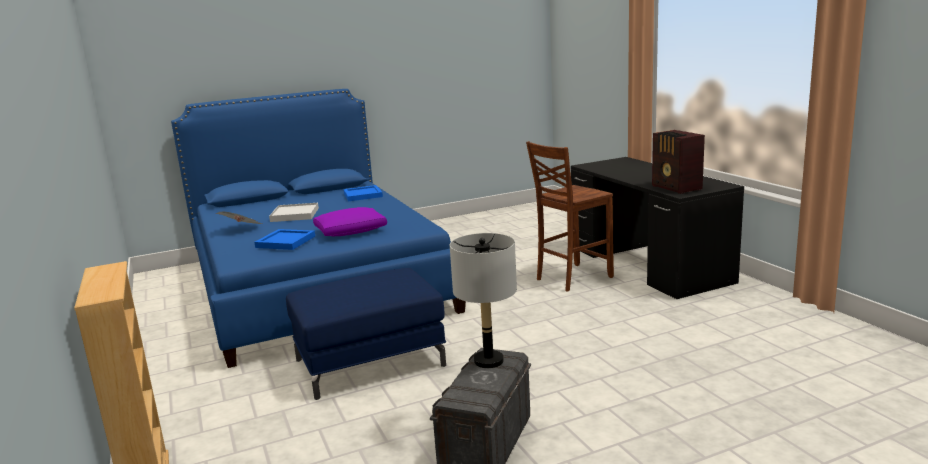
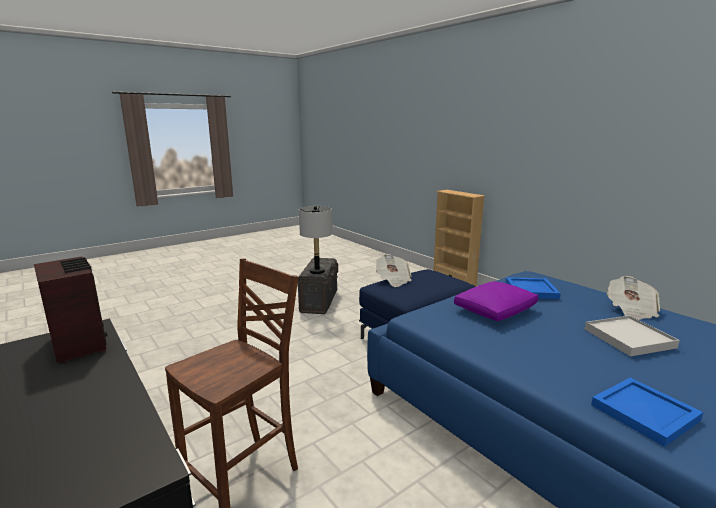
camera: 165 degrees right, 0 degrees up
none -> newspaper [376,254,412,287]

